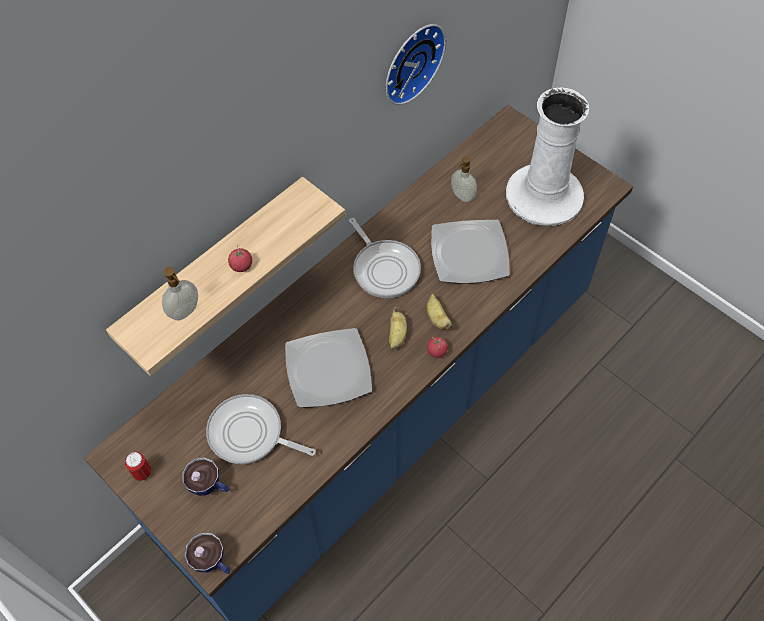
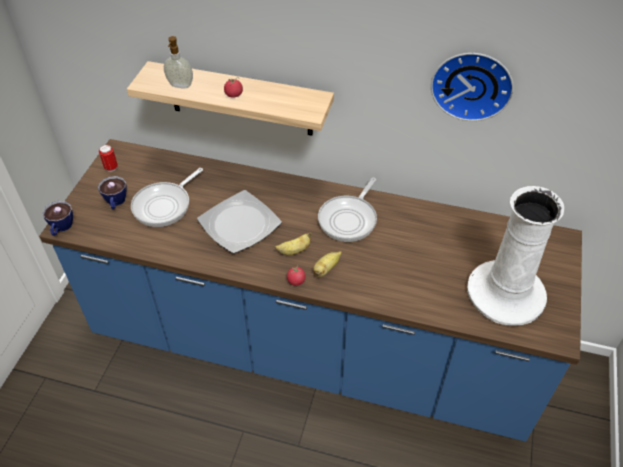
camera: 60 degrees right, 10 degrees down
frying pan [206,394,316,464] -> frying pan turned 135 degrees counterclockwise [131,168,203,227]
plate [431,220,510,284] -> none
soap dispenser [451,156,477,202] -> none

